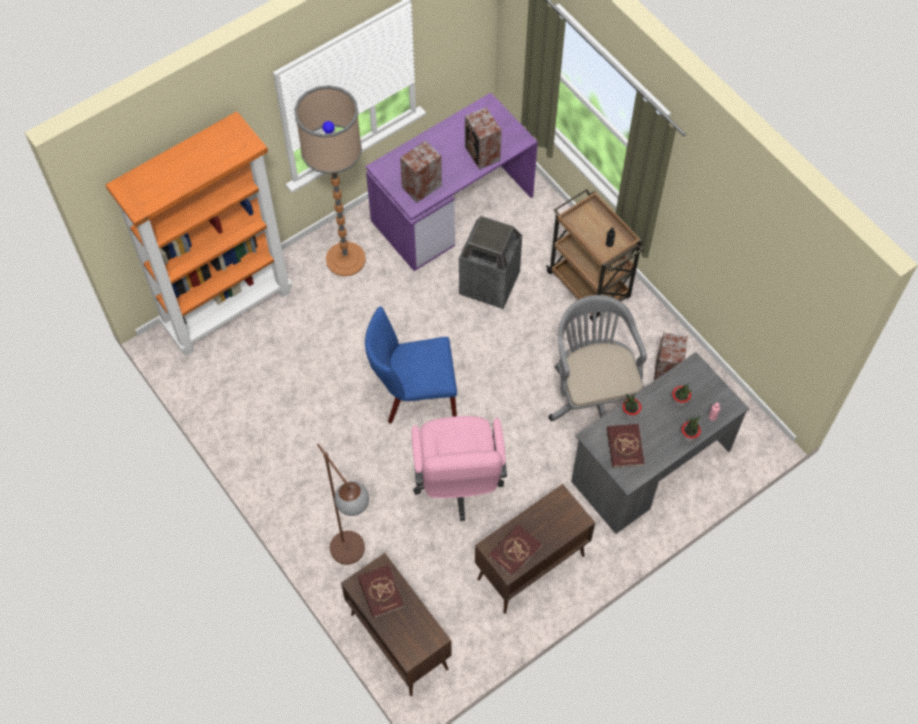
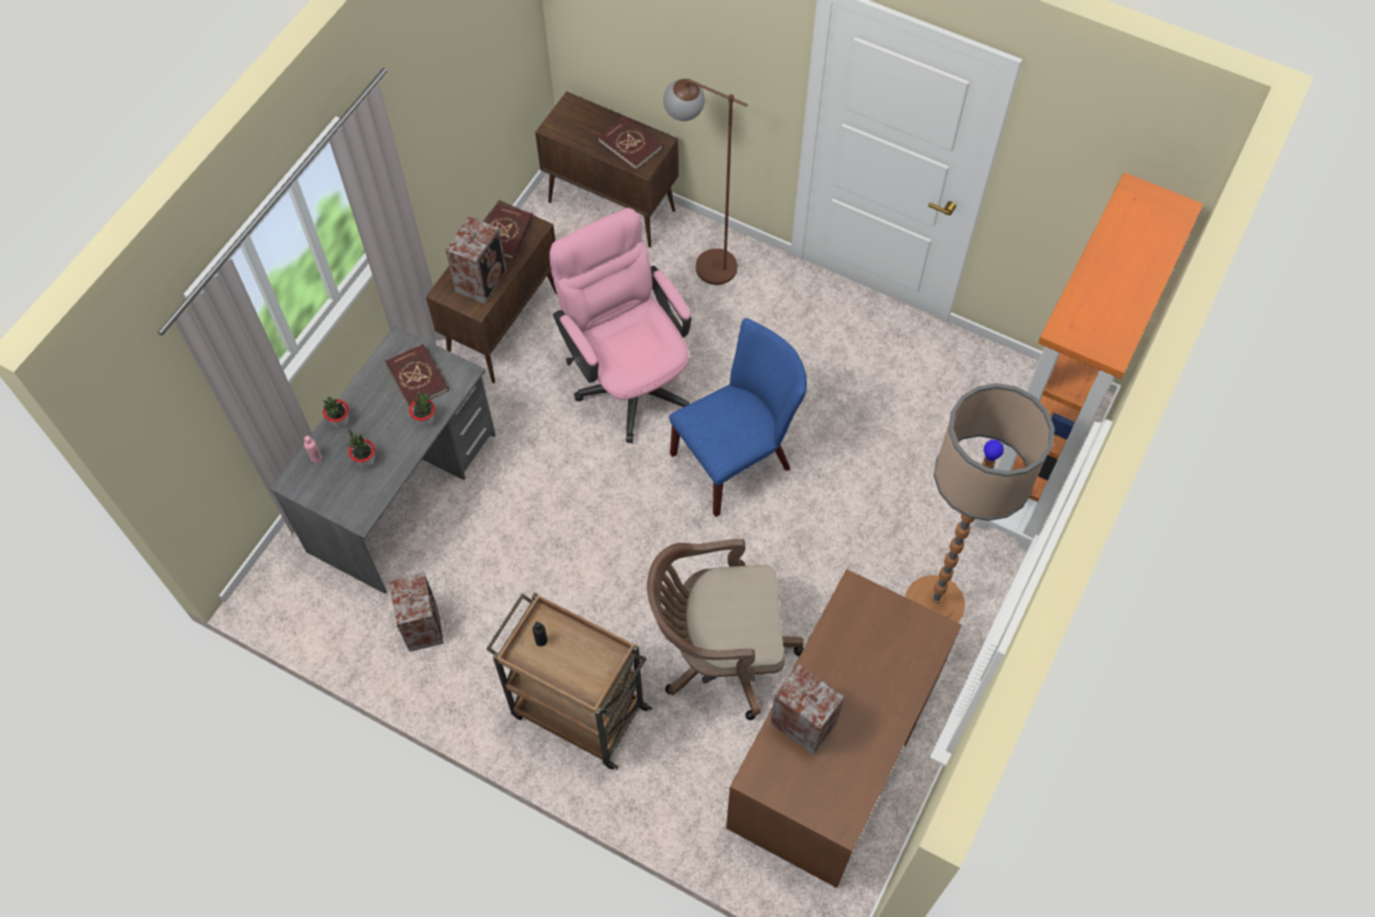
camera: 155 degrees right, 0 degrees up
purple desk [365,93,538,271] -> brown desk [726,569,962,888]
speaker [400,141,442,202] -> speaker moved to [445,216,507,304]
trash can [459,216,522,309] -> brown office chair [647,539,803,720]
grey office chair [549,295,647,421] -> none

